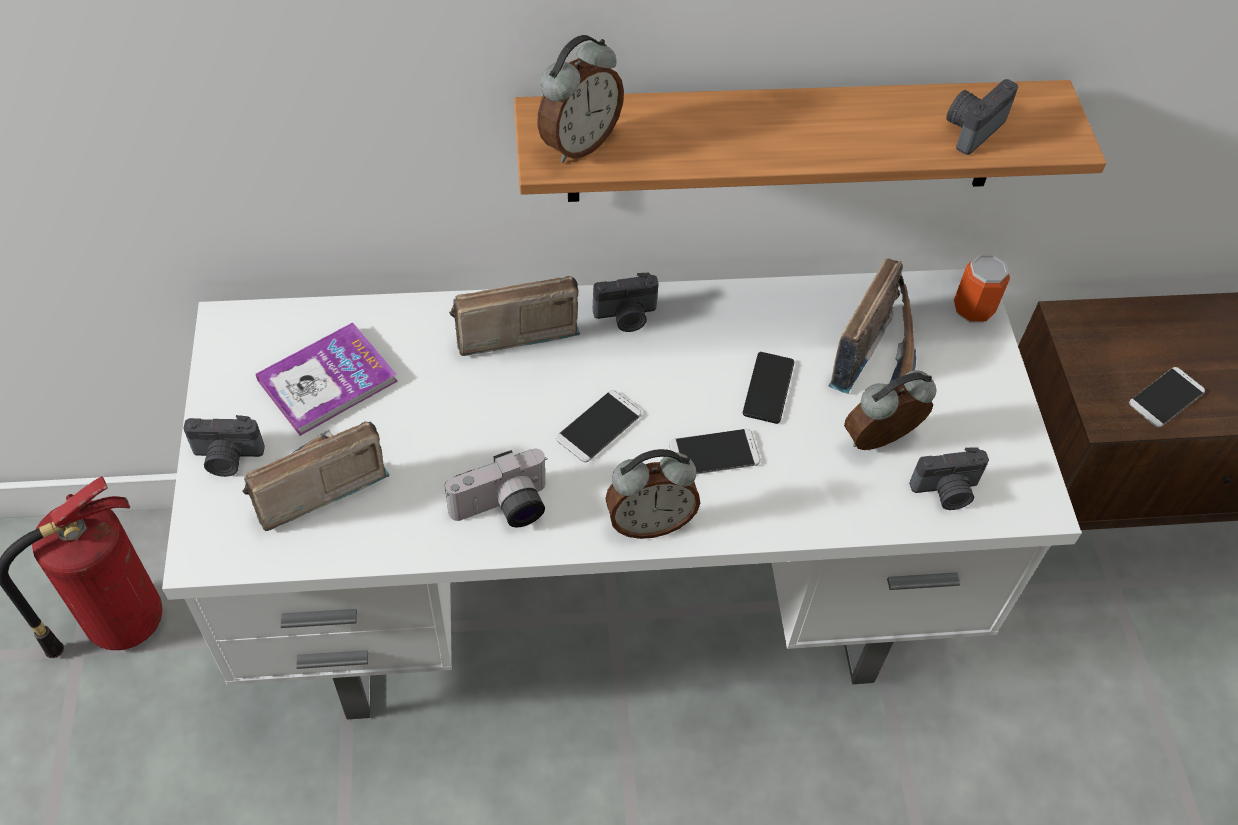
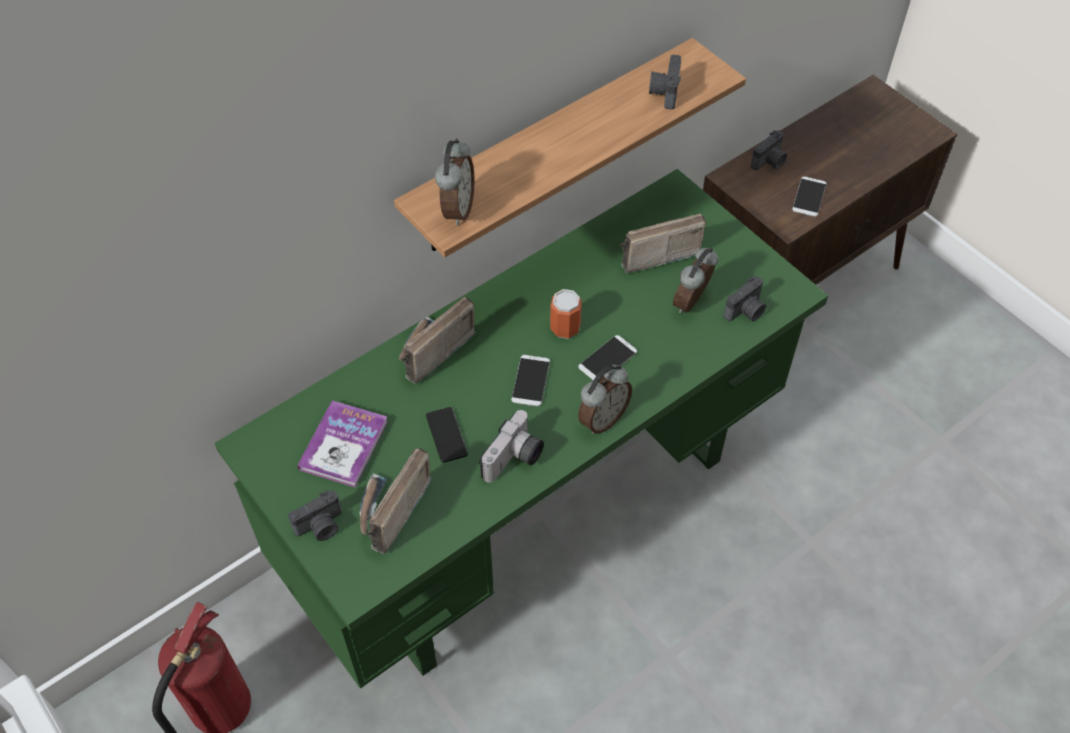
camera: 30 degrees left, 0 degrees up
white desk [162,269,1082,719] -> green desk [214,169,828,689]
camera [593,273,659,332] -> camera moved to [751,130,787,170]
phone [743,352,794,424] -> phone moved to [426,407,468,463]
radio [828,259,916,394] -> radio turned 105 degrees counterclockwise [620,214,706,273]
can [954,254,1010,322] -> can moved to [550,289,582,339]

